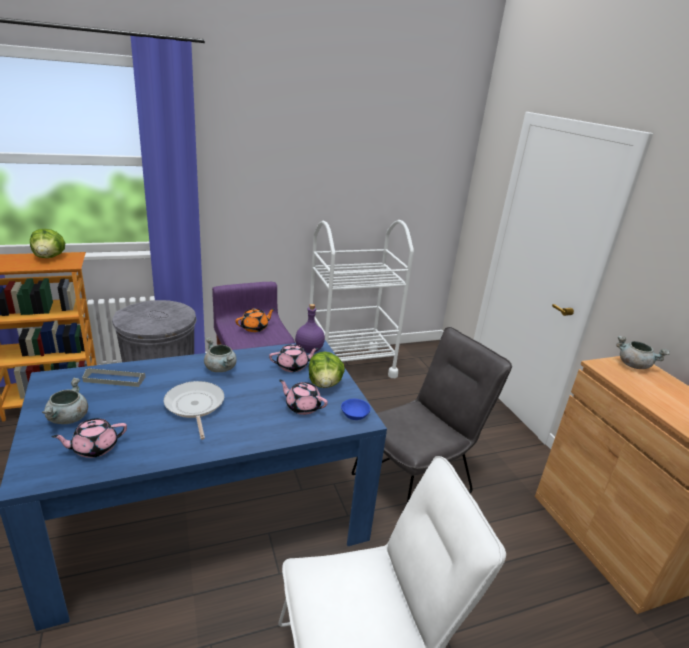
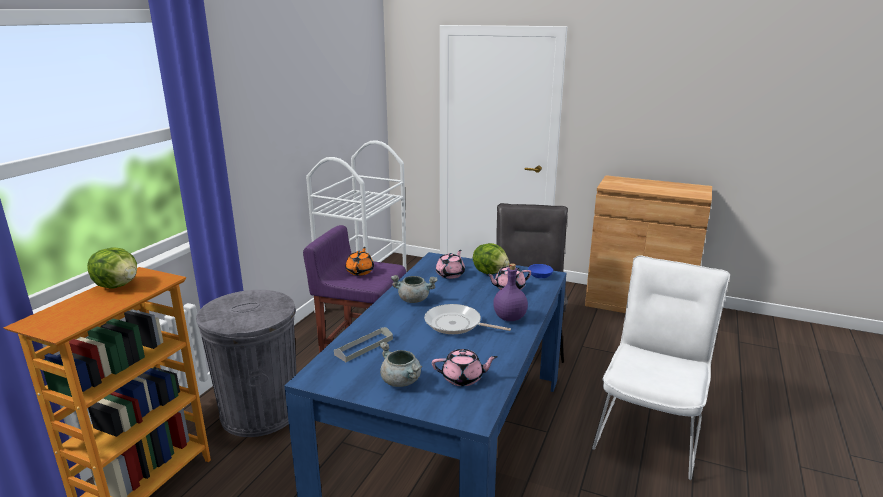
camera: 45 degrees left, 5 degrees down
pink teapot [52,418,127,458] -> pink teapot turned 105 degrees counterclockwise [432,349,498,386]
purple bottle [295,304,325,353] -> purple bottle moved to [493,263,528,321]
grey cooking pot [616,336,670,369] -> none

